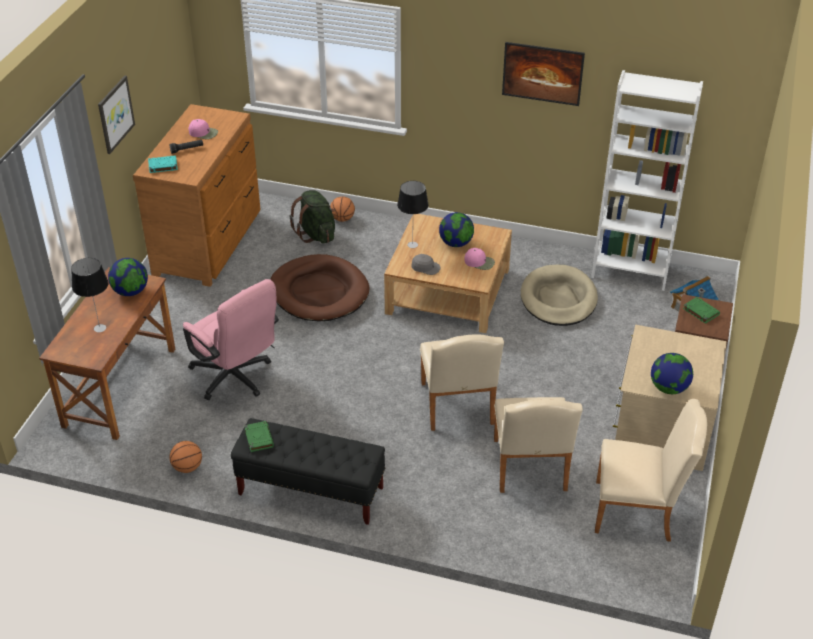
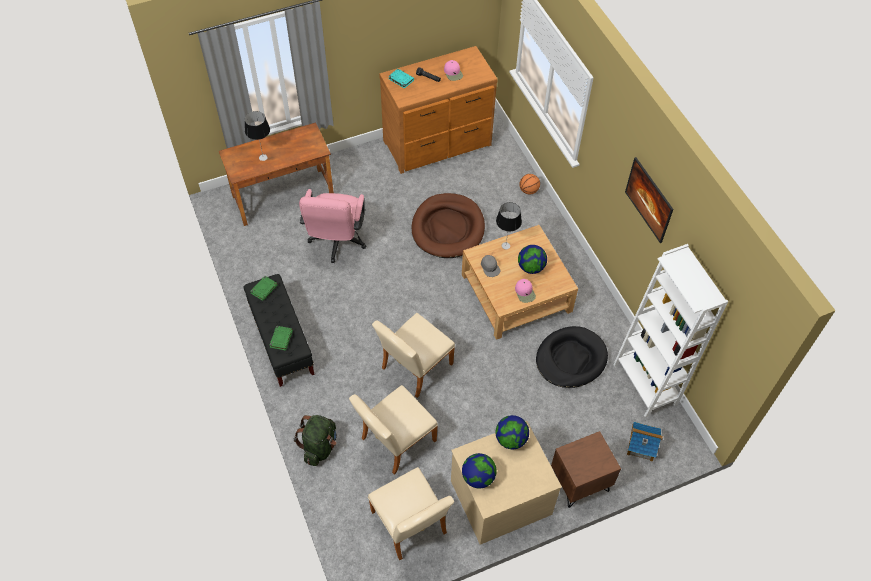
camera: 50 degrees right, 15 degrees up
picture [98,76,135,154] -> none
globe [108,258,148,296] -> globe moved to [496,415,529,449]
basketball [169,441,202,473] -> none
green backpack [290,190,335,243] -> green backpack moved to [294,415,337,466]
beige dog bed [521,265,598,326] -> black dog bed [536,326,608,388]
green book [683,297,720,324] -> green book moved to [269,326,293,351]

